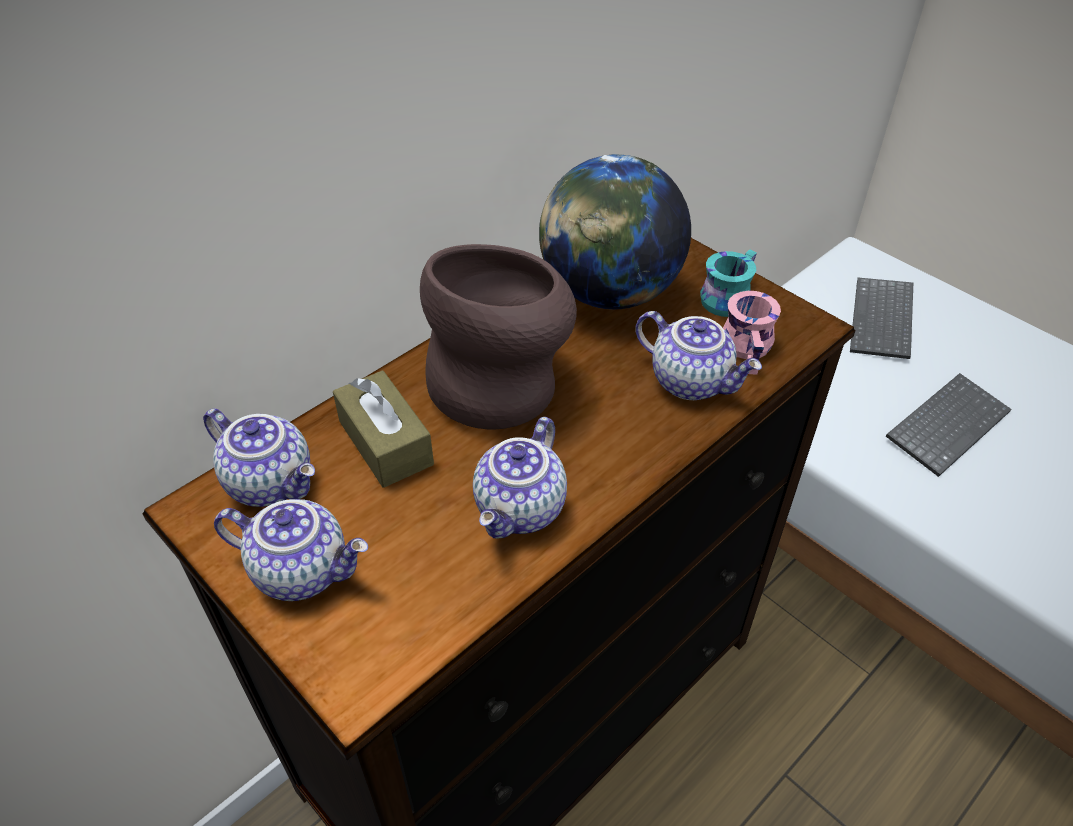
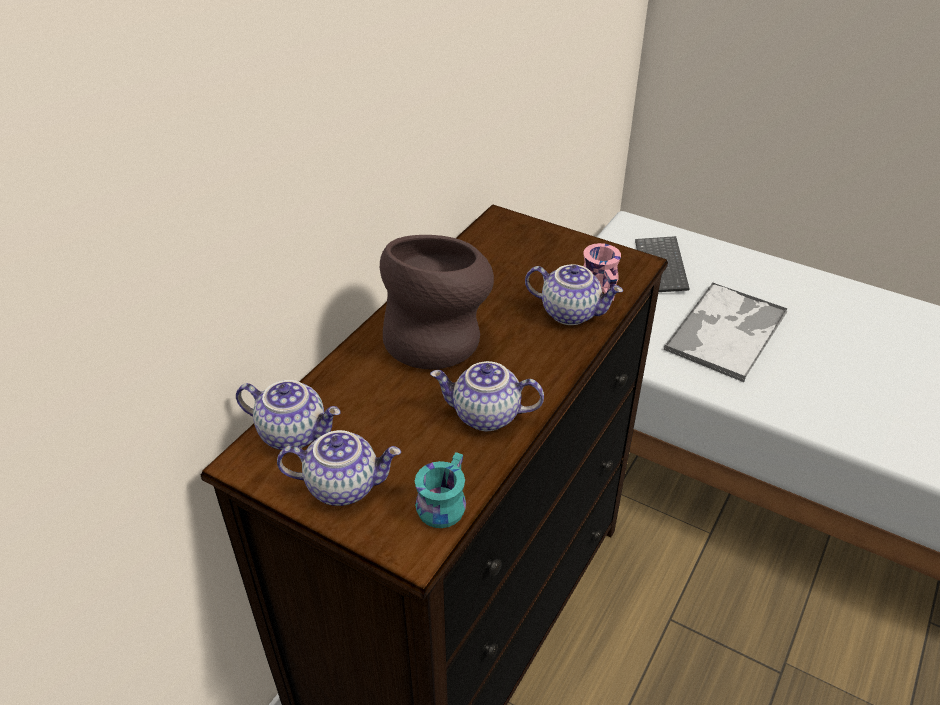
camera: 15 degrees left, 5 degrees down
brown tissue box [333,370,434,488] -> none
teapot [473,417,567,538] -> teapot turned 90 degrees clockwise [430,361,544,431]
globe [539,154,691,310] -> none
turquoise mug [700,249,757,317] -> turquoise mug moved to [415,452,466,528]
keyboard [886,373,1012,477] -> tray [663,282,788,382]

